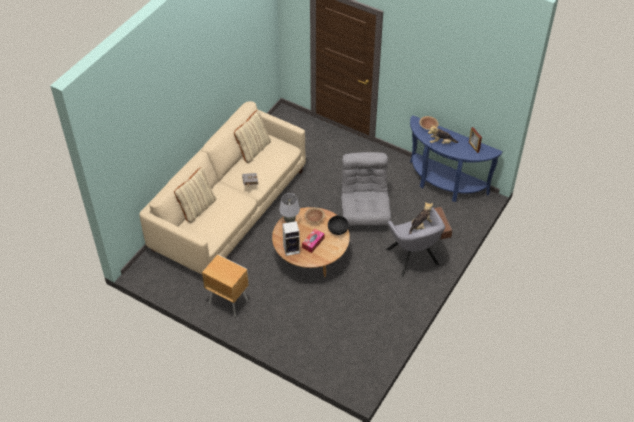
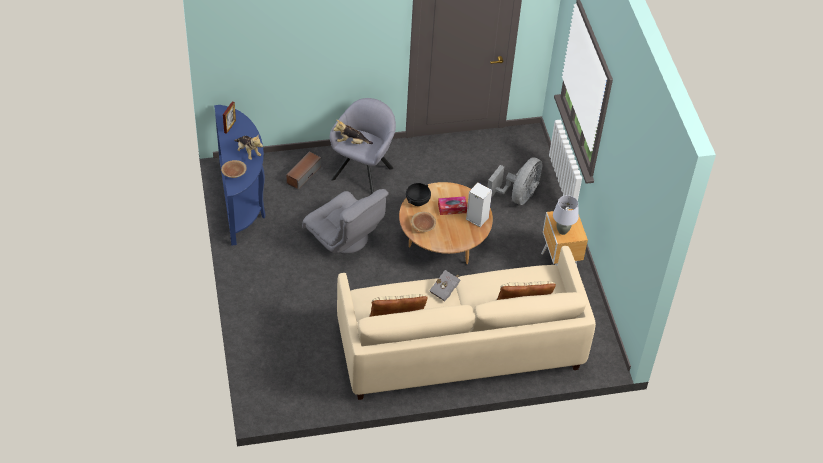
camera: 135 degrees left, 0 degrees up
grey table lamp [279,193,300,223] -> grey table lamp moved to [553,195,579,235]
grey armchair [341,152,391,226] -> grey armchair turned 90 degrees counterclockwise [302,189,389,254]
none -> grey fan [487,157,542,205]

